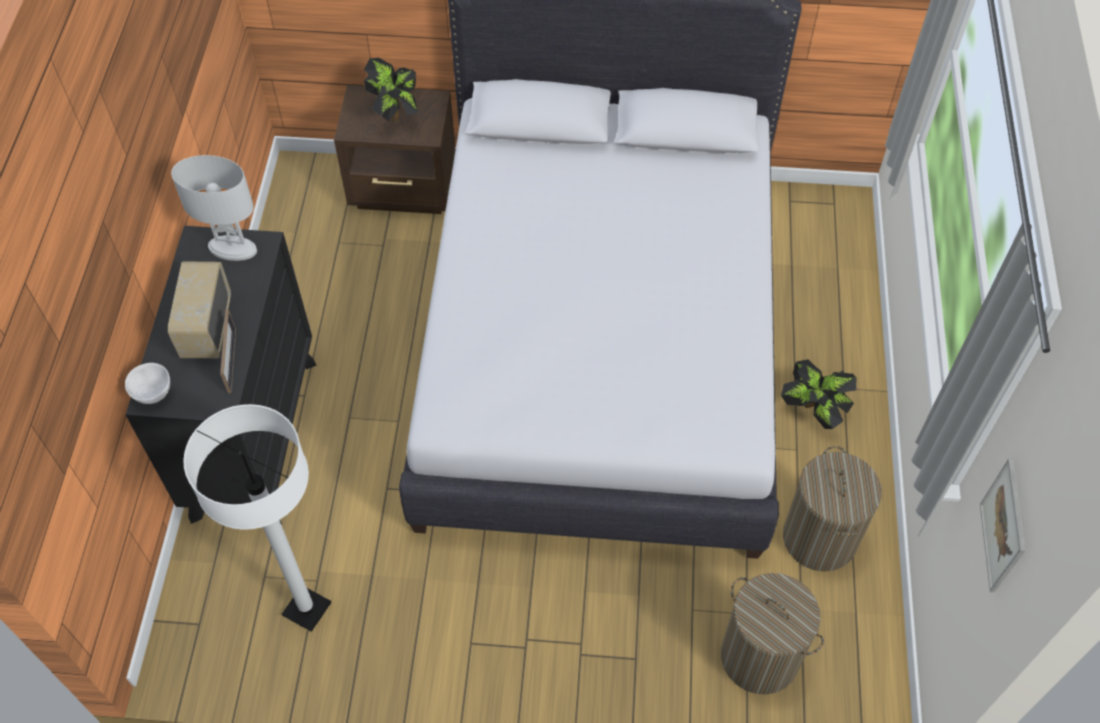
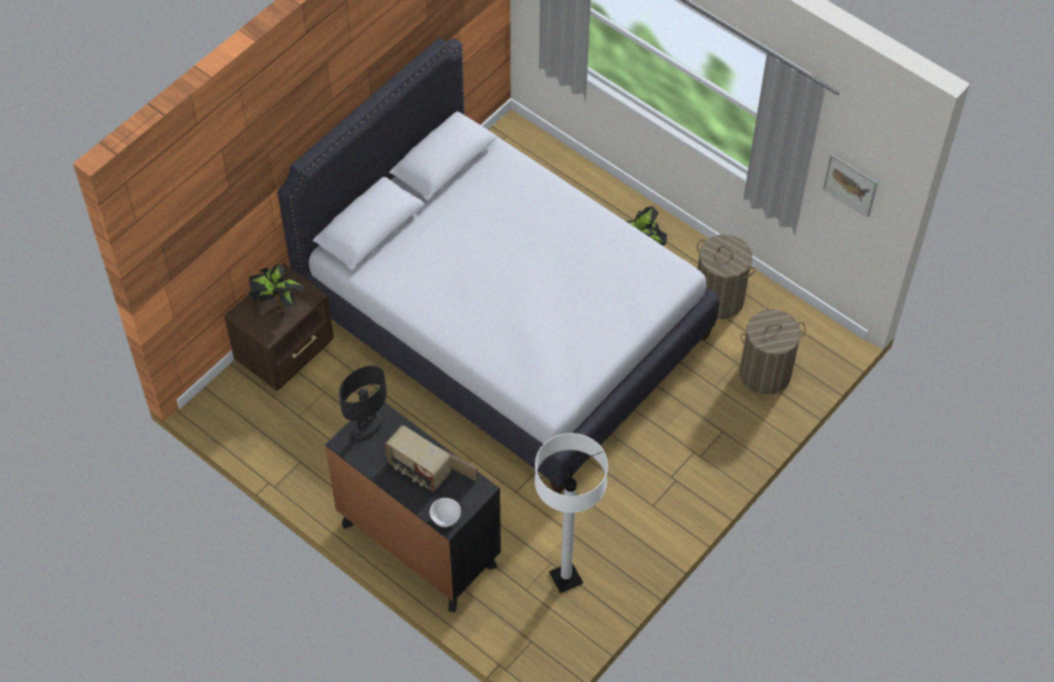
camera: 55 degrees left, 0 degrees up
white table lamp [171,155,257,261] -> black table lamp [339,366,387,441]

